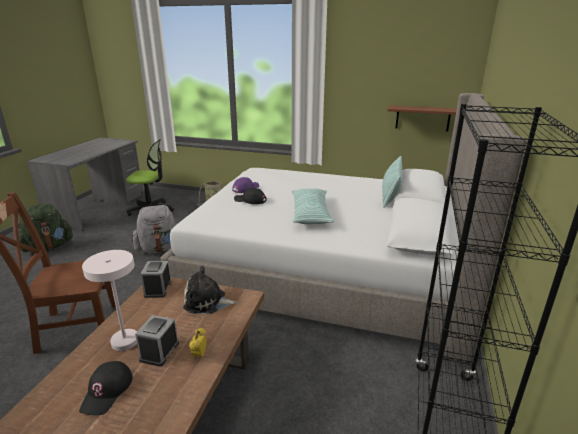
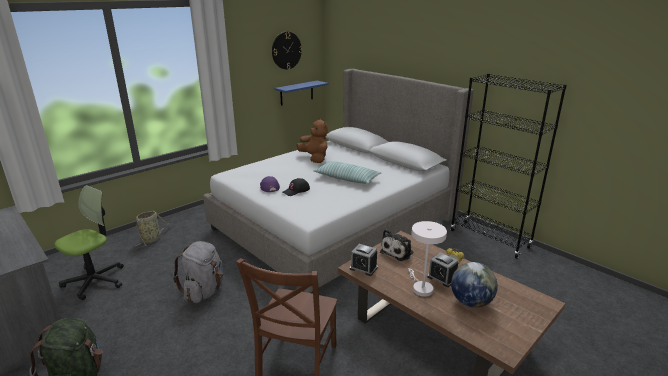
camera: 60 degrees left, 0 degrees up
black cap [79,361,132,416] -> globe [451,262,498,308]
pillow [382,156,403,208] -> none
brown shelf [387,105,457,132] -> blue shelf [274,81,328,106]
none -> wall clock [272,32,302,70]
none -> brown plush toy [296,118,328,163]

